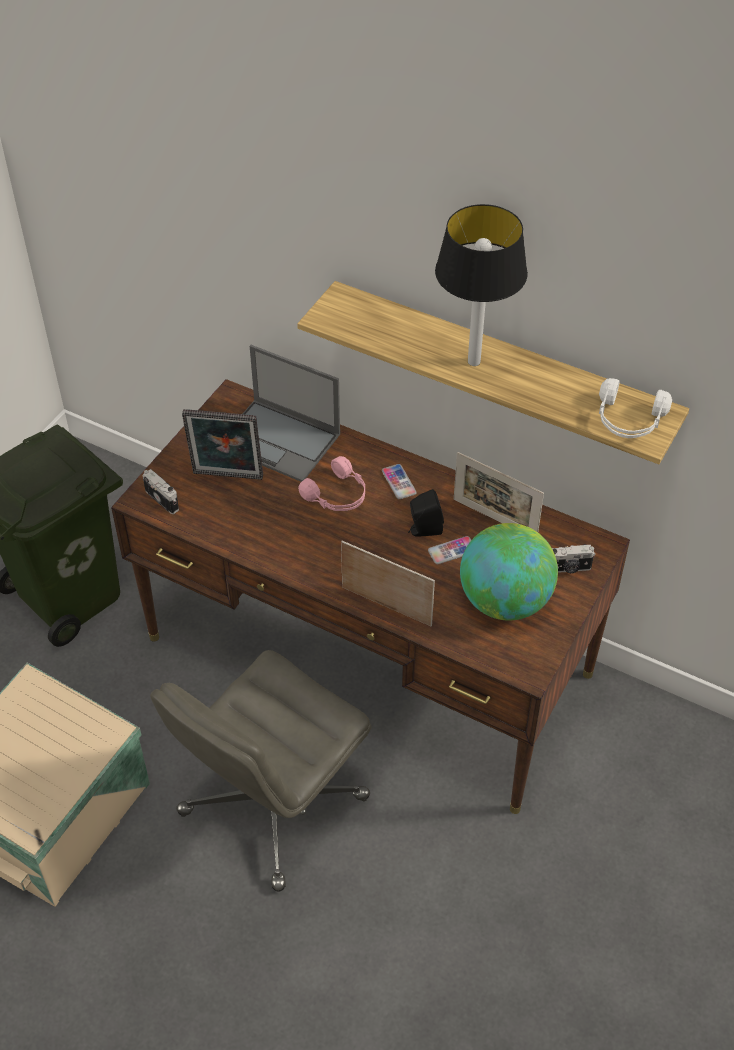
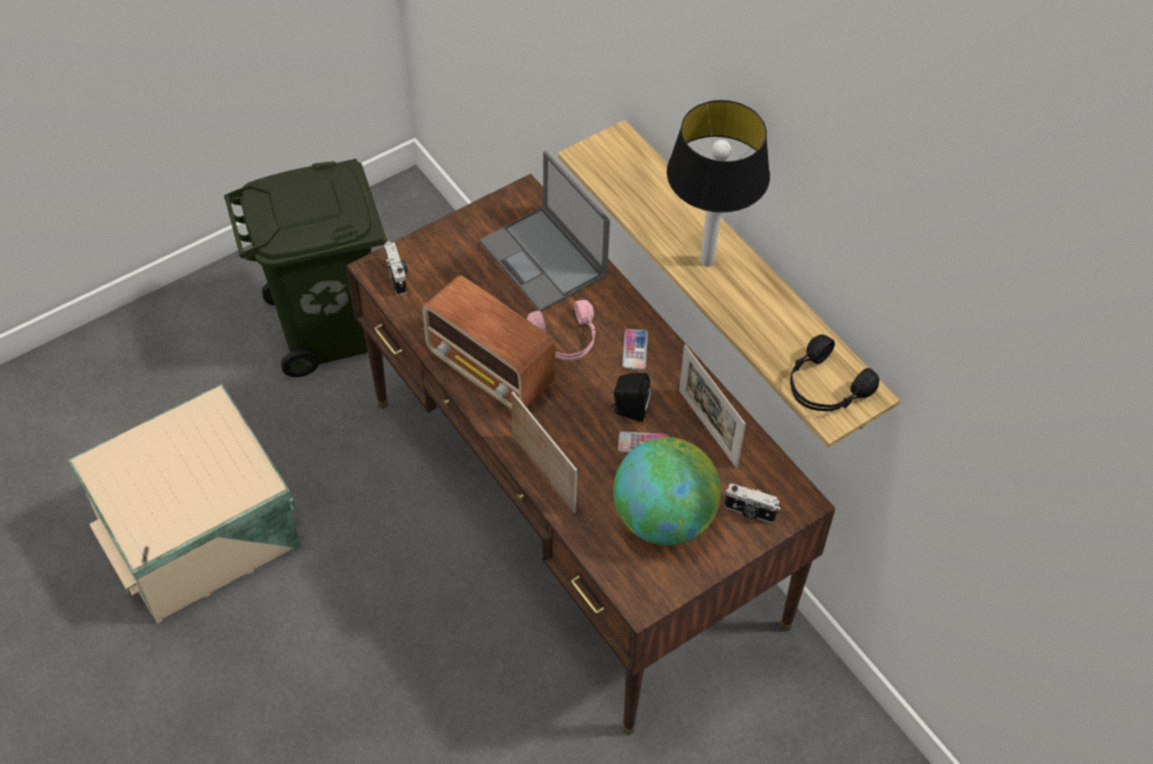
camera: 25 degrees right, 5 degrees up
grey office chair [150,650,372,892] -> none
picture frame [182,409,263,480] -> none
white headphones [599,378,672,438] -> black headphones [790,334,879,411]
none -> radio [422,276,555,410]

